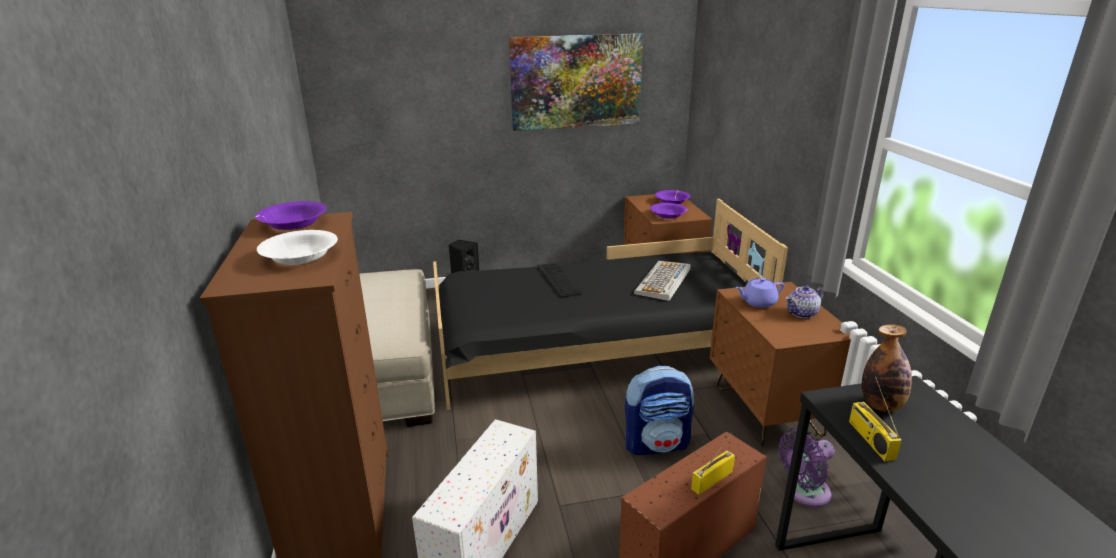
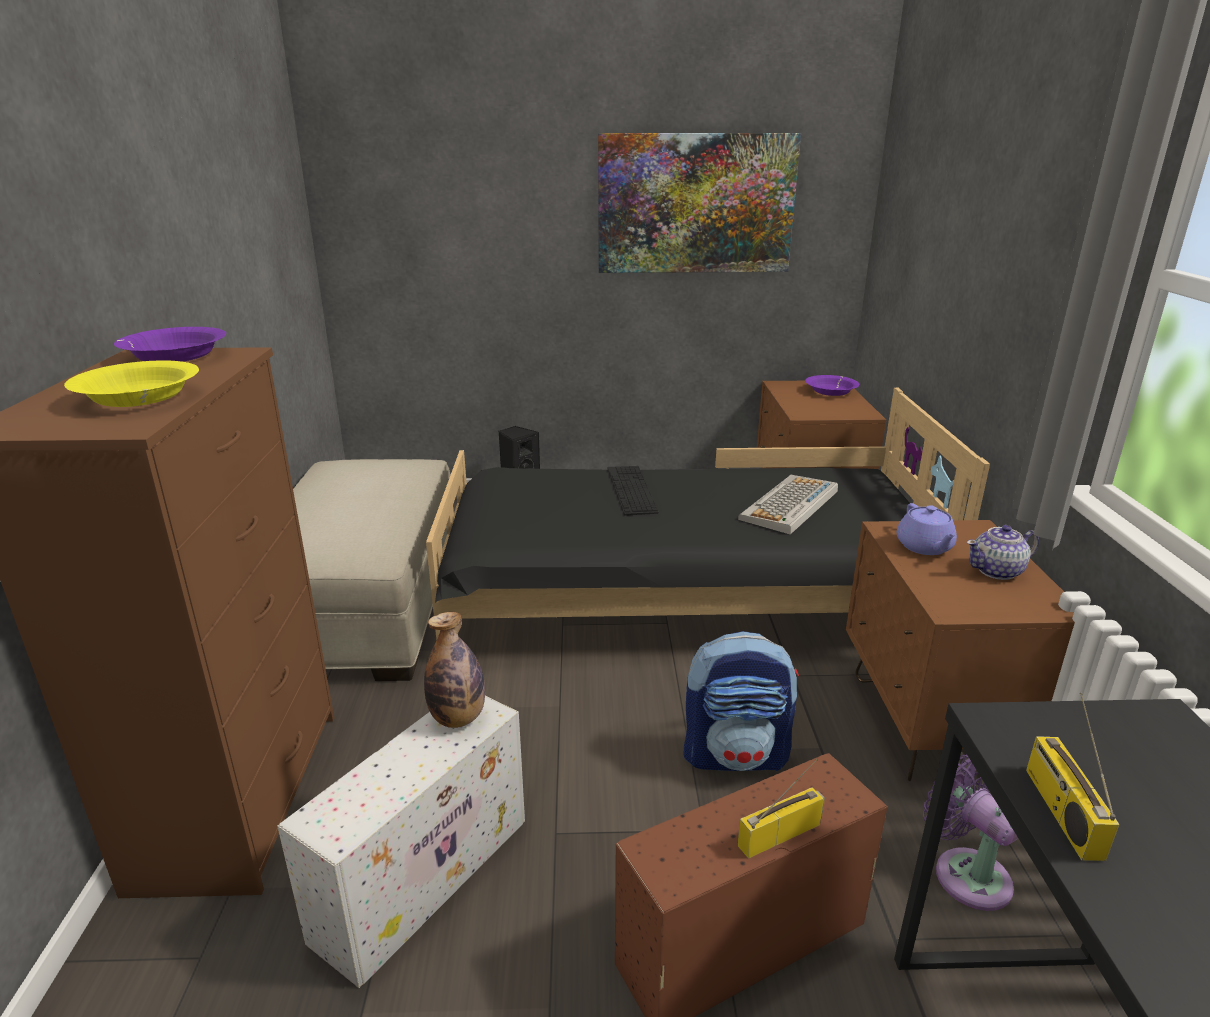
camera: 10 degrees right, 0 degrees up
white bowl [257,230,338,265] -> yellow bowl [64,360,199,407]
purple bowl [650,203,688,219] -> none
purple teapot [735,277,784,308] -> purple teapot turned 90 degrees counterclockwise [897,503,957,555]
purple fan [778,430,835,507] -> purple fan turned 75 degrees clockwise [923,754,1018,911]
bottle [862,325,912,412] -> bottle moved to [424,612,485,728]

